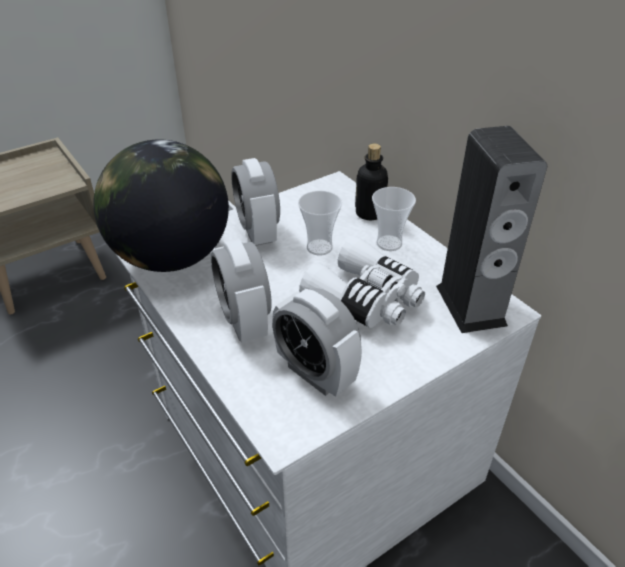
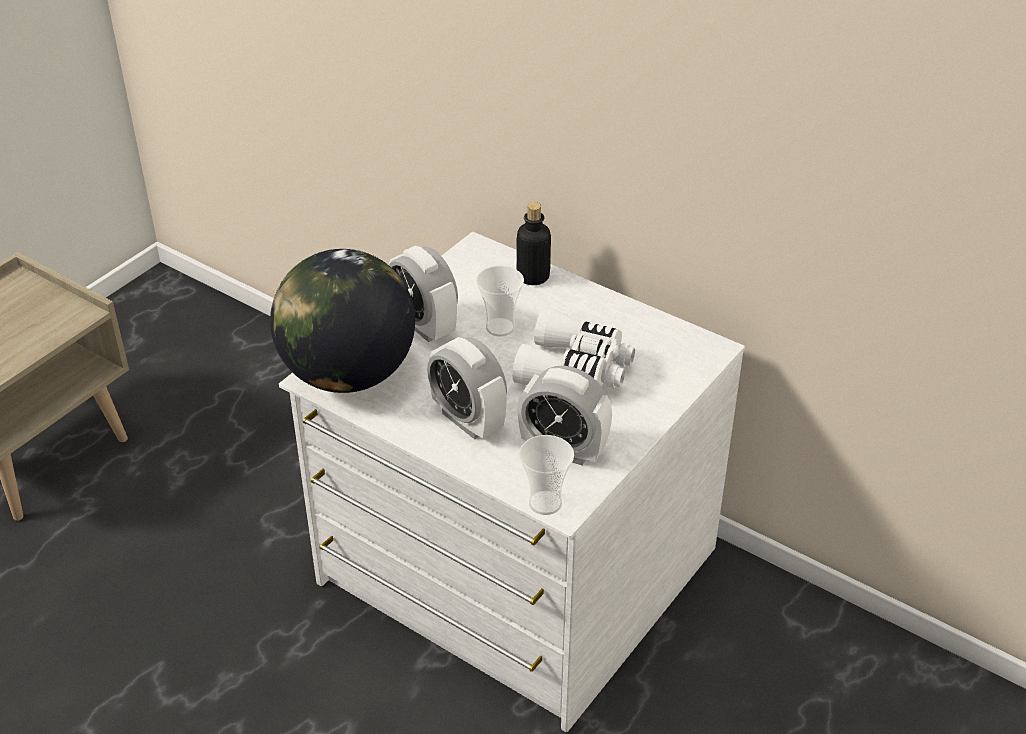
camera: 20 degrees left, 0 degrees up
cup [372,187,416,251] -> cup moved to [519,435,574,515]
speaker [436,126,547,333] -> none

